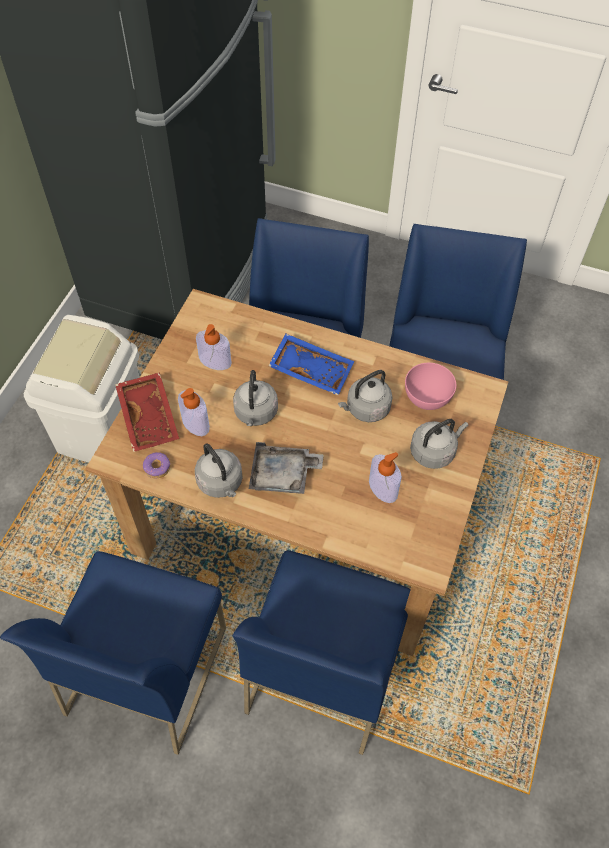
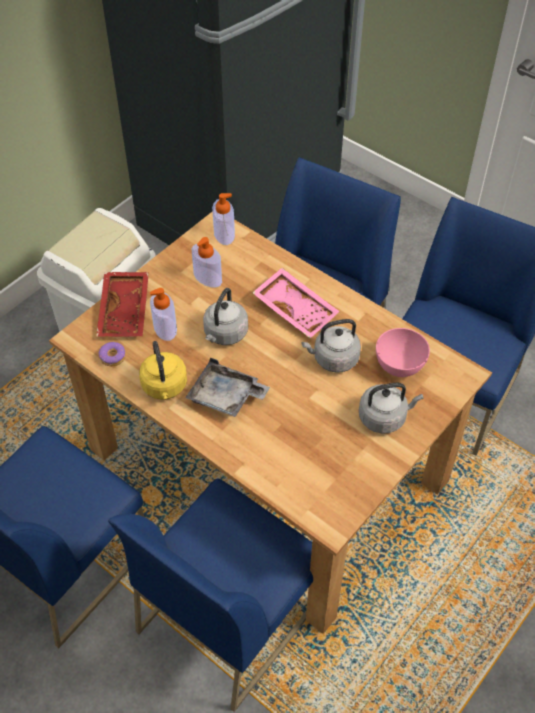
camera: 20 degrees right, 5 degrees down
grey kettle [195,443,243,498] -> yellow kettle [139,341,187,400]
blue tray [268,334,354,395] -> pink tray [252,268,340,338]
soap dispenser [369,452,402,503] -> soap dispenser moved to [212,193,235,245]

